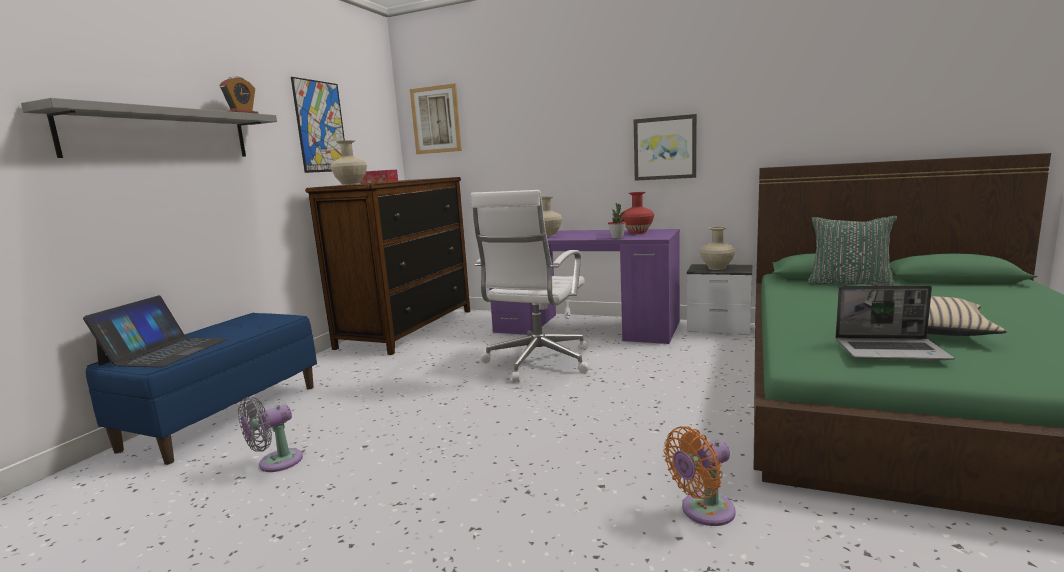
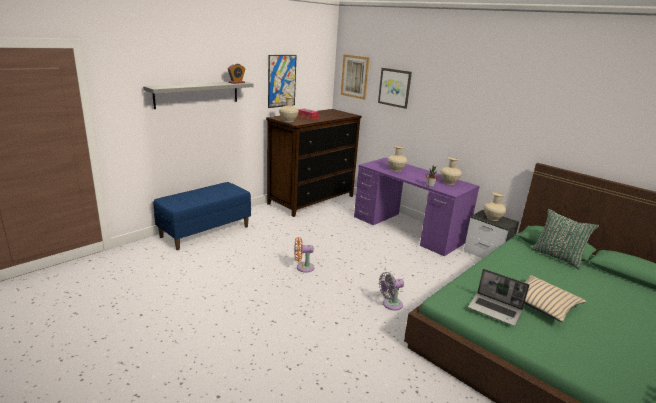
camera: 20 degrees right, 10 degrees up
laptop [83,295,228,367] -> none
grey fan [238,397,303,472] -> grey fan moved to [379,272,404,311]
white office chair [471,190,590,382] -> none
red vase [621,192,654,234] -> beige vase [440,157,462,185]
picture [634,114,697,181] -> picture moved to [378,68,412,109]
orange fan [664,426,736,526] -> orange fan moved to [294,237,315,273]

